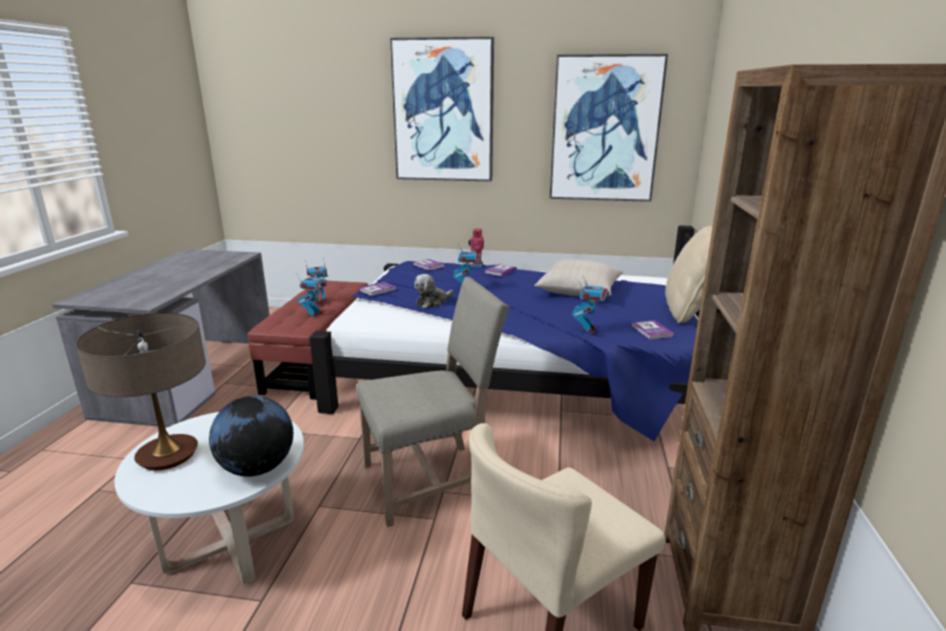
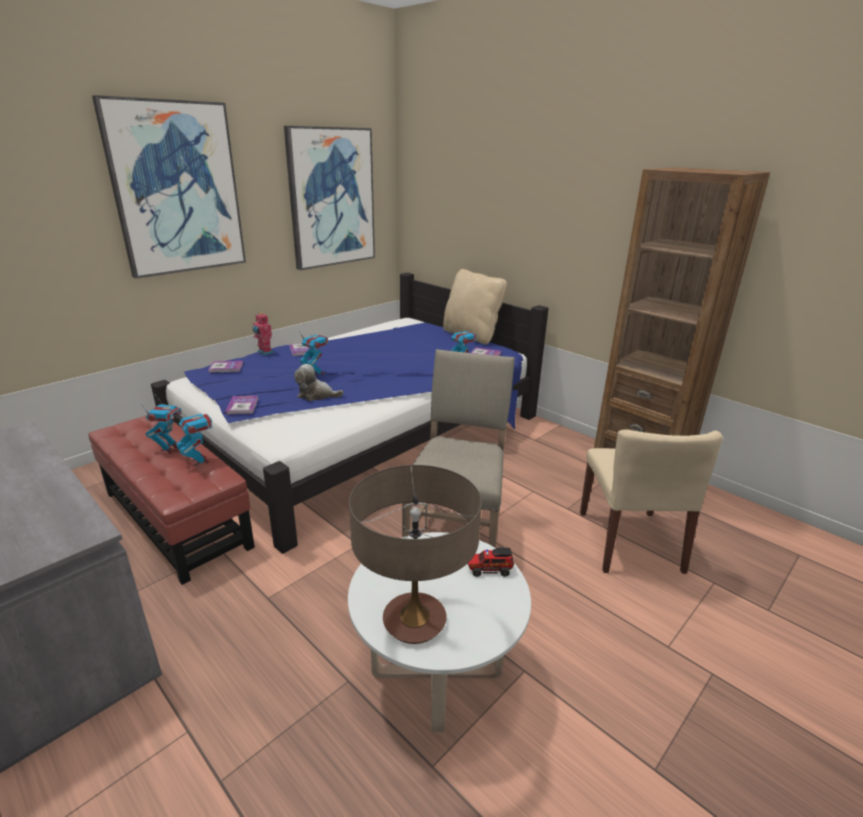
camera: 55 degrees left, 5 degrees up
globe [209,396,293,477] -> toy truck [467,547,514,577]
plush toy [414,274,453,309] -> plush toy turned 105 degrees clockwise [294,364,344,401]
beige pillow [534,260,623,296] -> none

